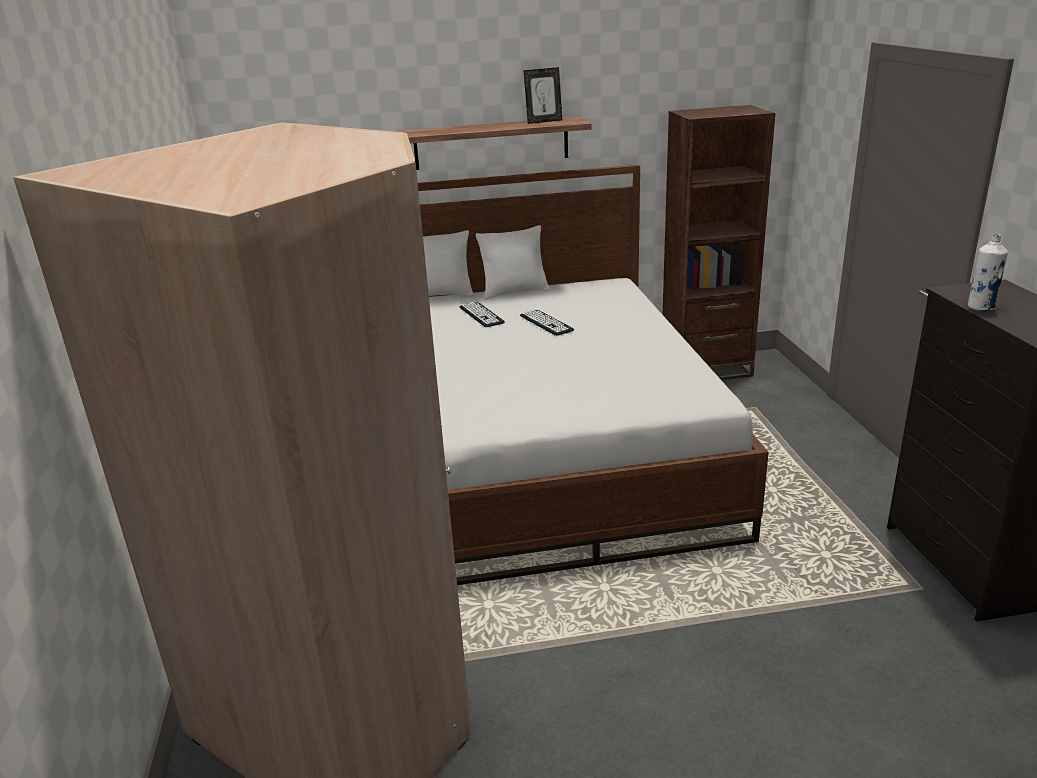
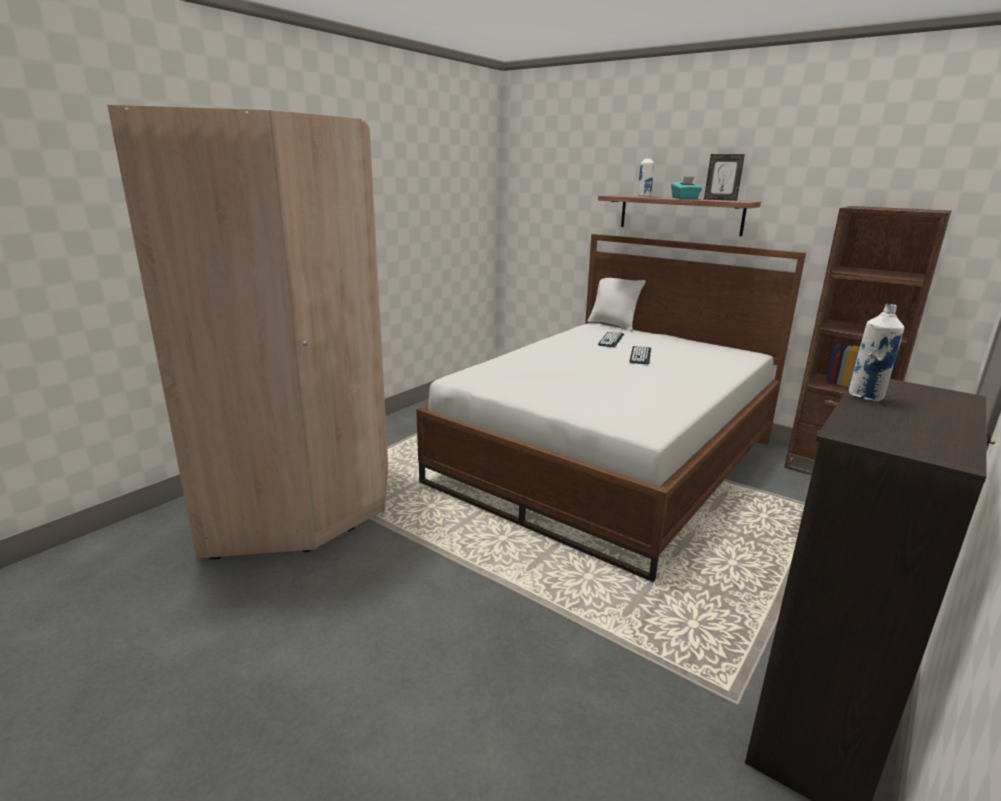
camera: 45 degrees right, 5 degrees down
white pillow [476,225,550,299] -> none
none -> white bottle [637,154,654,197]
none -> turquoise tissue box [671,177,702,199]

